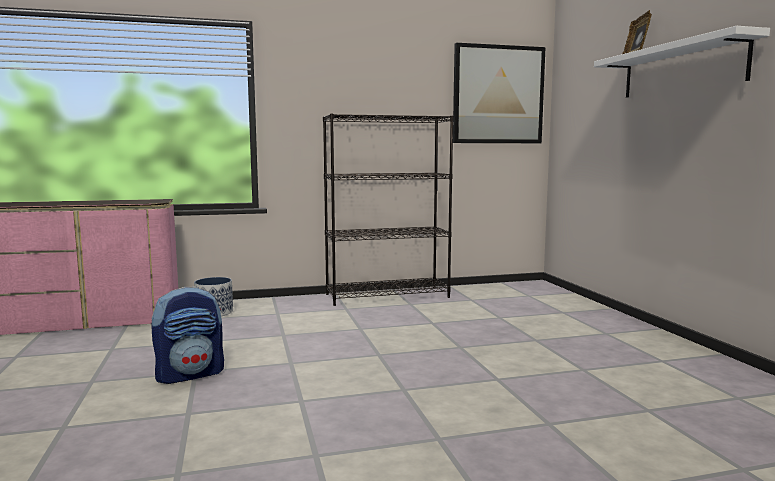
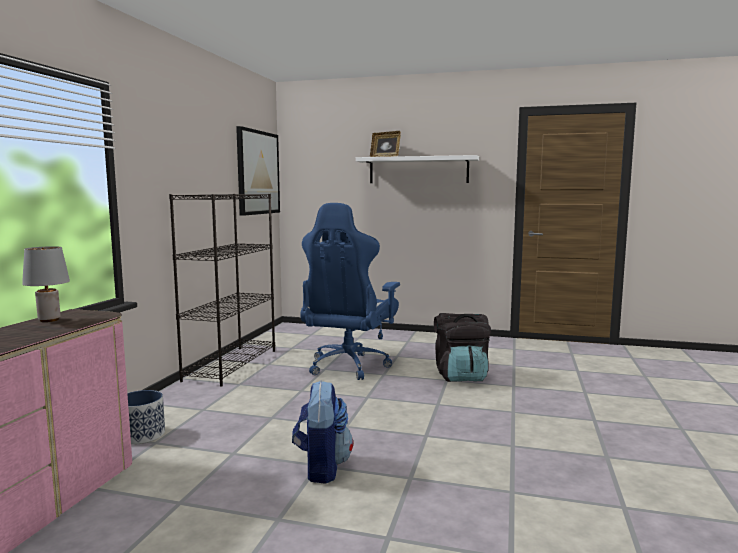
camera: 60 degrees left, 0 degrees up
none -> grey table lamp [22,246,70,322]
none -> blue office chair [300,203,400,380]
none -> black backpack [434,313,491,382]

